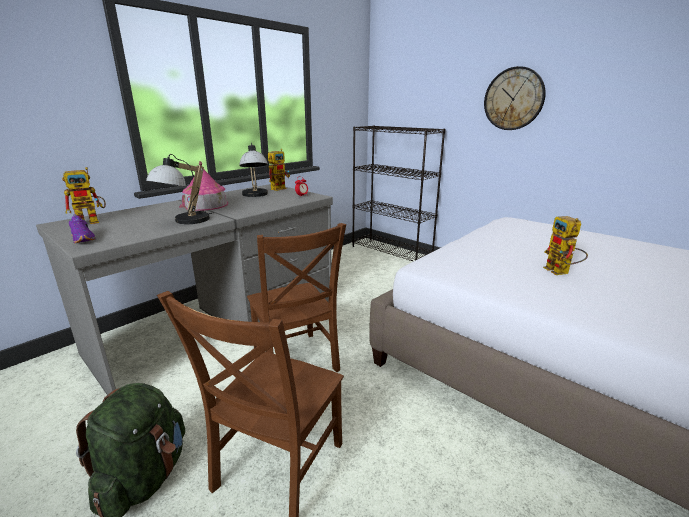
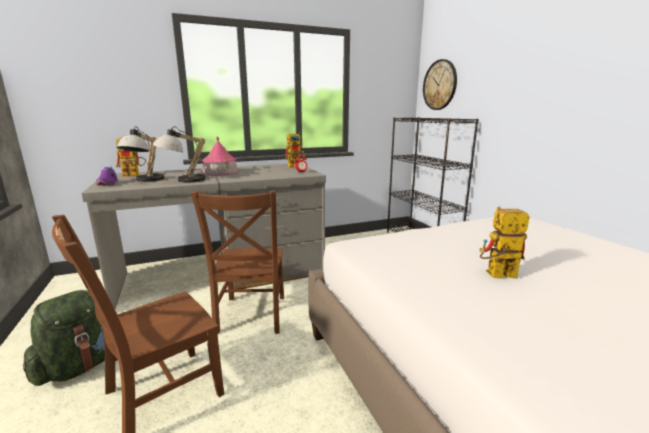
camera: 25 degrees right, 5 degrees down
table lamp [239,142,268,197] -> table lamp moved to [117,126,165,182]
wall clock [484,66,546,130] -> wall clock moved to [423,59,457,110]
toy robot [543,216,588,275] -> toy robot turned 75 degrees clockwise [480,207,530,279]

